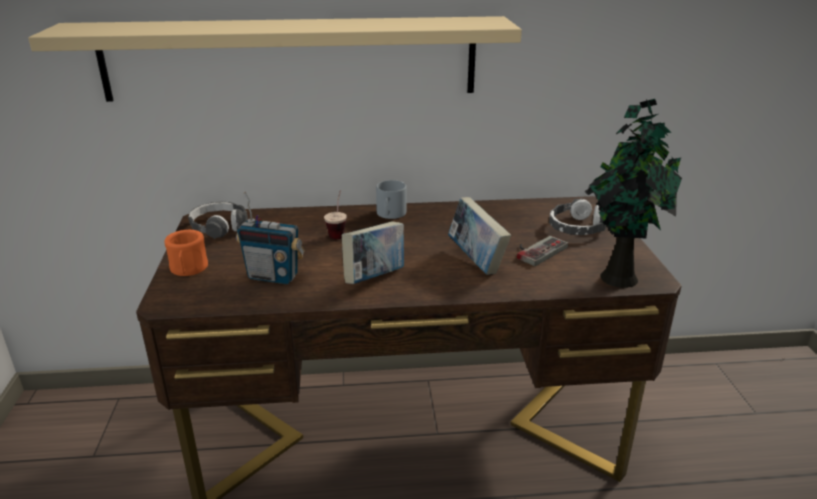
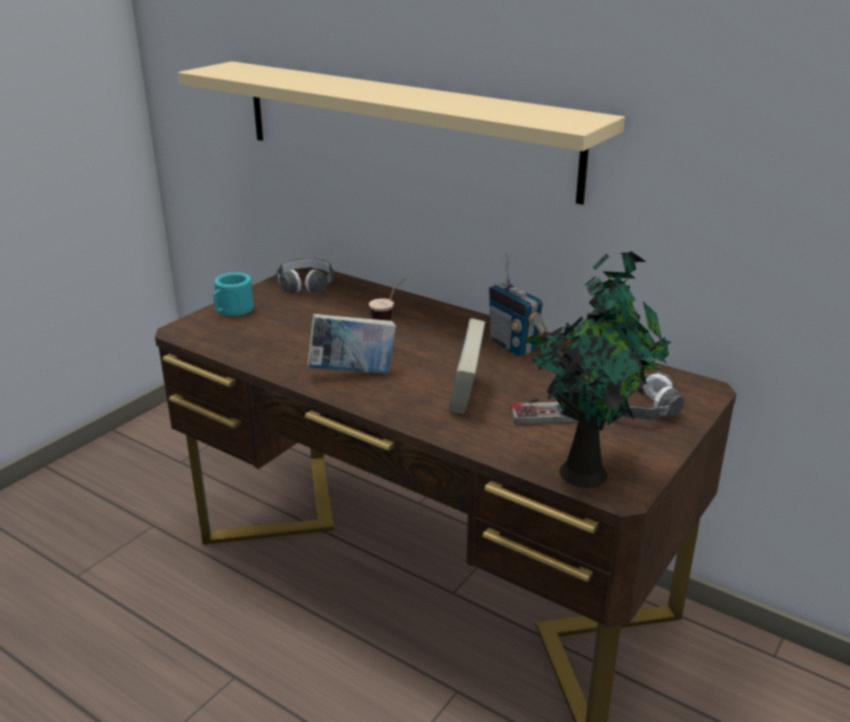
camera: 40 degrees right, 0 degrees up
orange mug [164,230,208,276] -> turquoise mug [213,272,254,316]
radio [236,192,305,284] -> radio moved to [489,253,547,357]
grey mug [376,180,406,219] -> none

